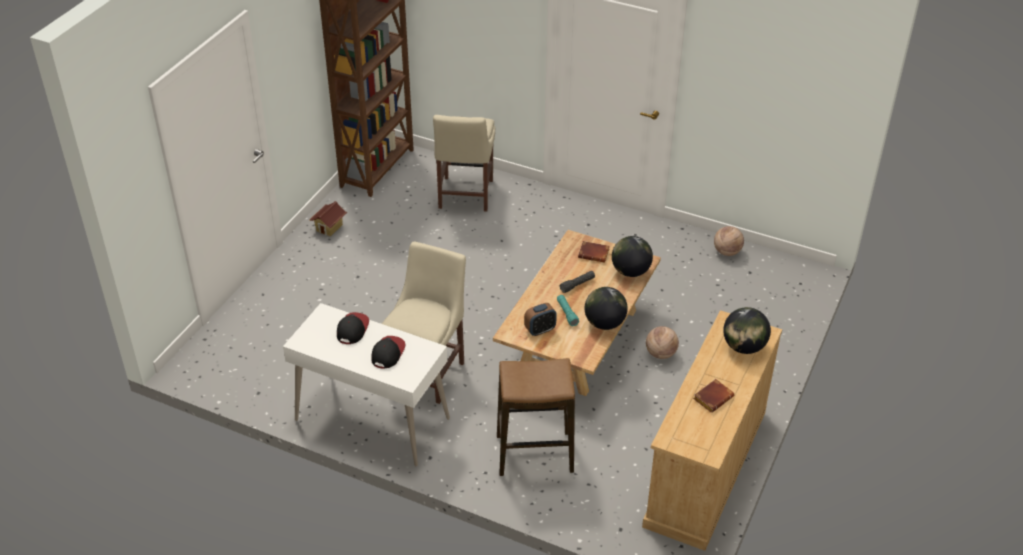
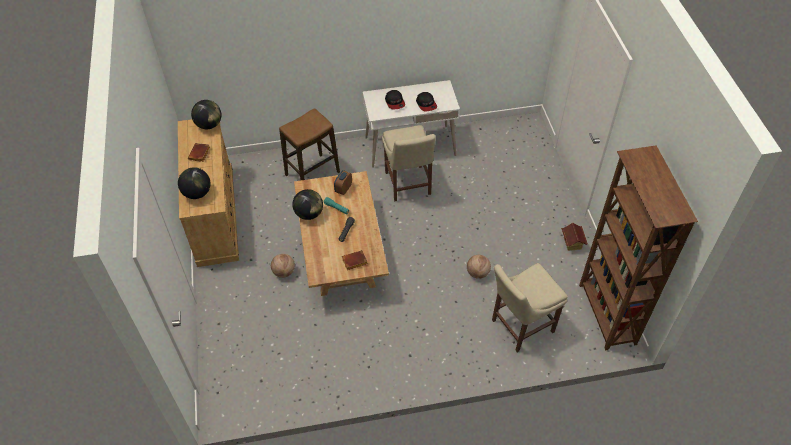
camera: 145 degrees right, 10 degrees up
beige chair [433,115,495,212] -> beige chair turned 90 degrees counterclockwise [492,263,568,352]
globe [612,236,653,277] -> globe moved to [191,100,222,129]
basketball [714,226,744,256] -> basketball moved to [467,255,491,279]

